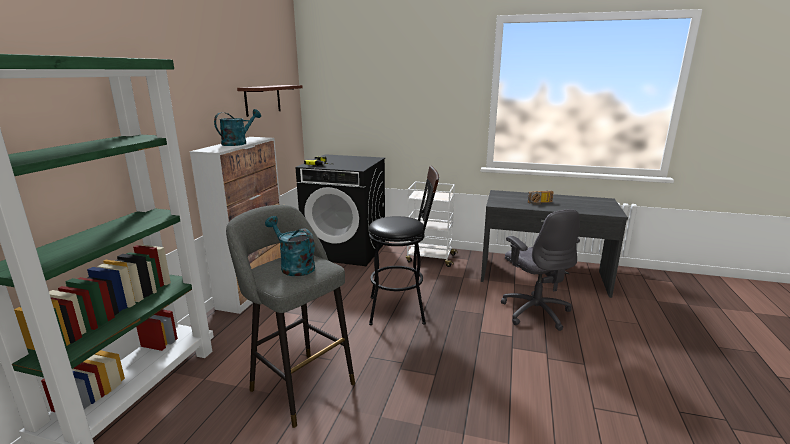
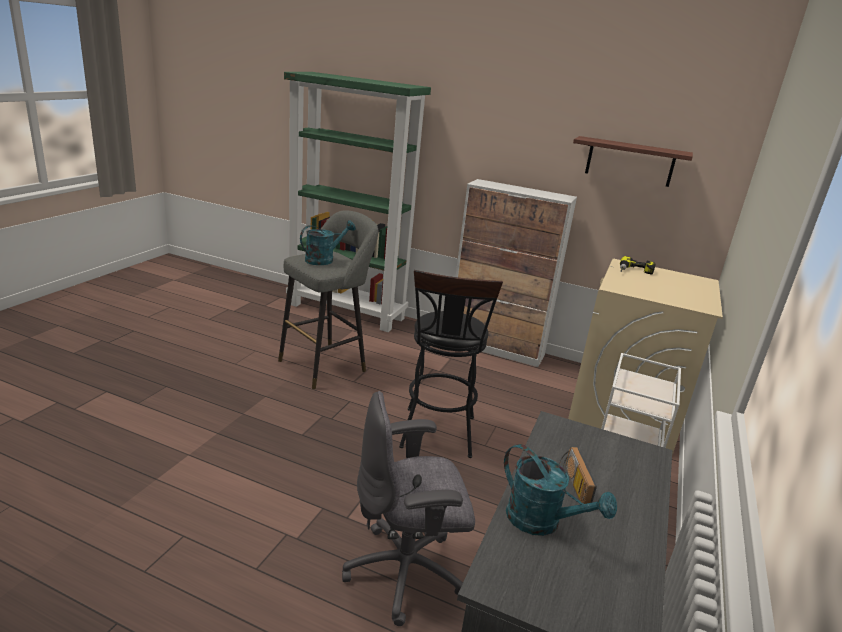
camera: 95 degrees right, 5 degrees up
turquoise watering can [214,109,261,146] -> turquoise watering can moved to [504,444,617,536]
black washing machine [296,154,385,266] -> beige washing machine [568,259,723,455]

